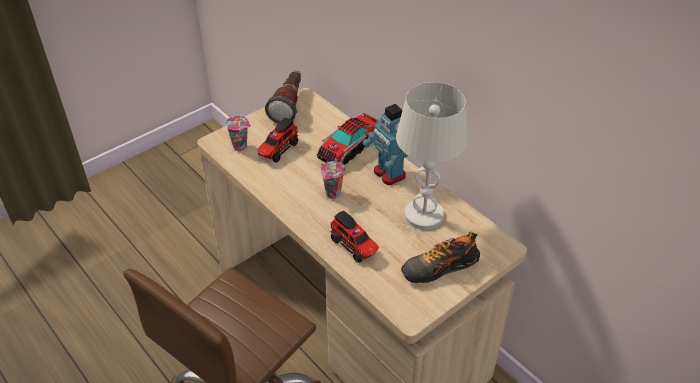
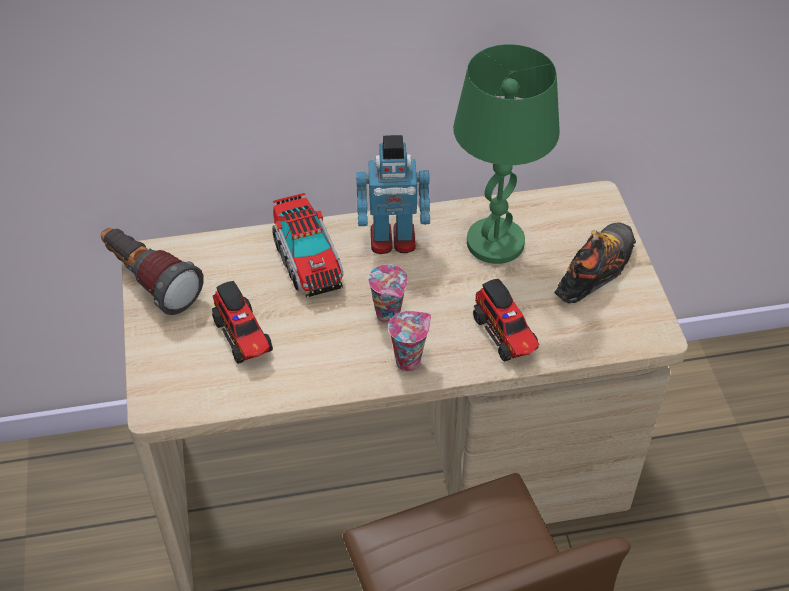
camera: 60 degrees left, 5 degrees up
cup [225,115,251,151] -> cup moved to [388,311,431,372]
toy truck [331,211,379,263] -> toy truck turned 75 degrees clockwise [473,279,539,362]
white table lamp [396,82,468,230] -> green table lamp [453,44,560,264]
shoe [401,232,480,283] -> shoe turned 150 degrees counterclockwise [554,222,636,303]

